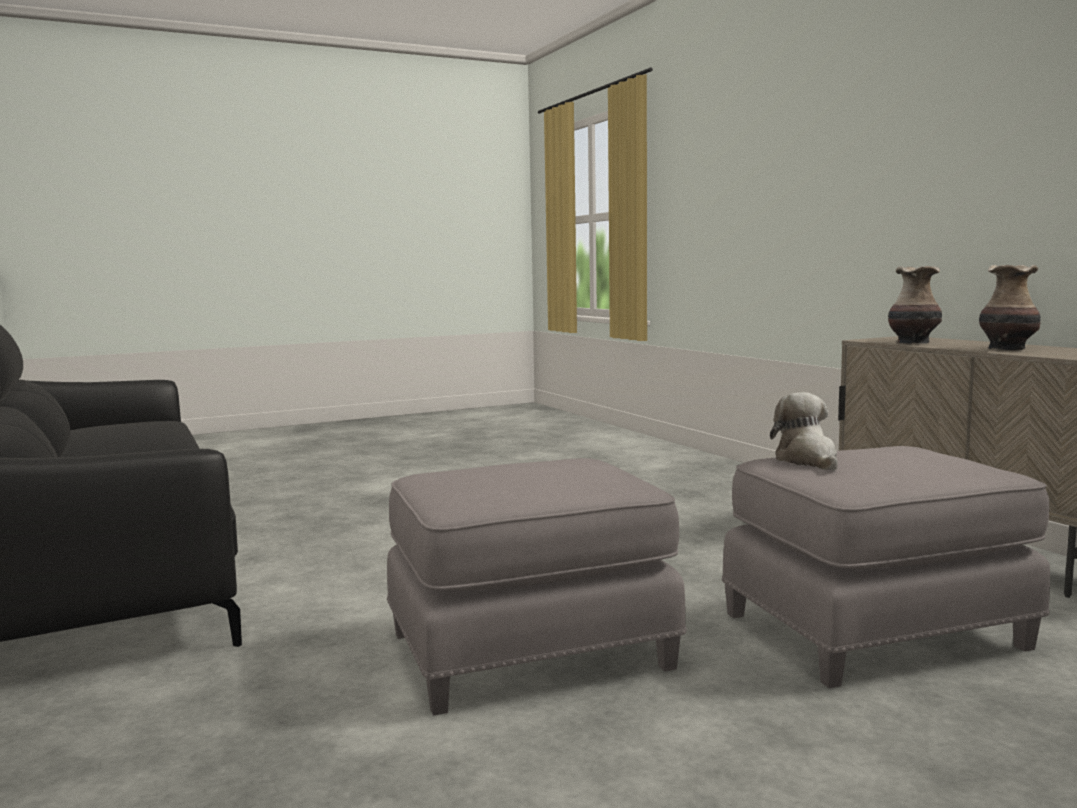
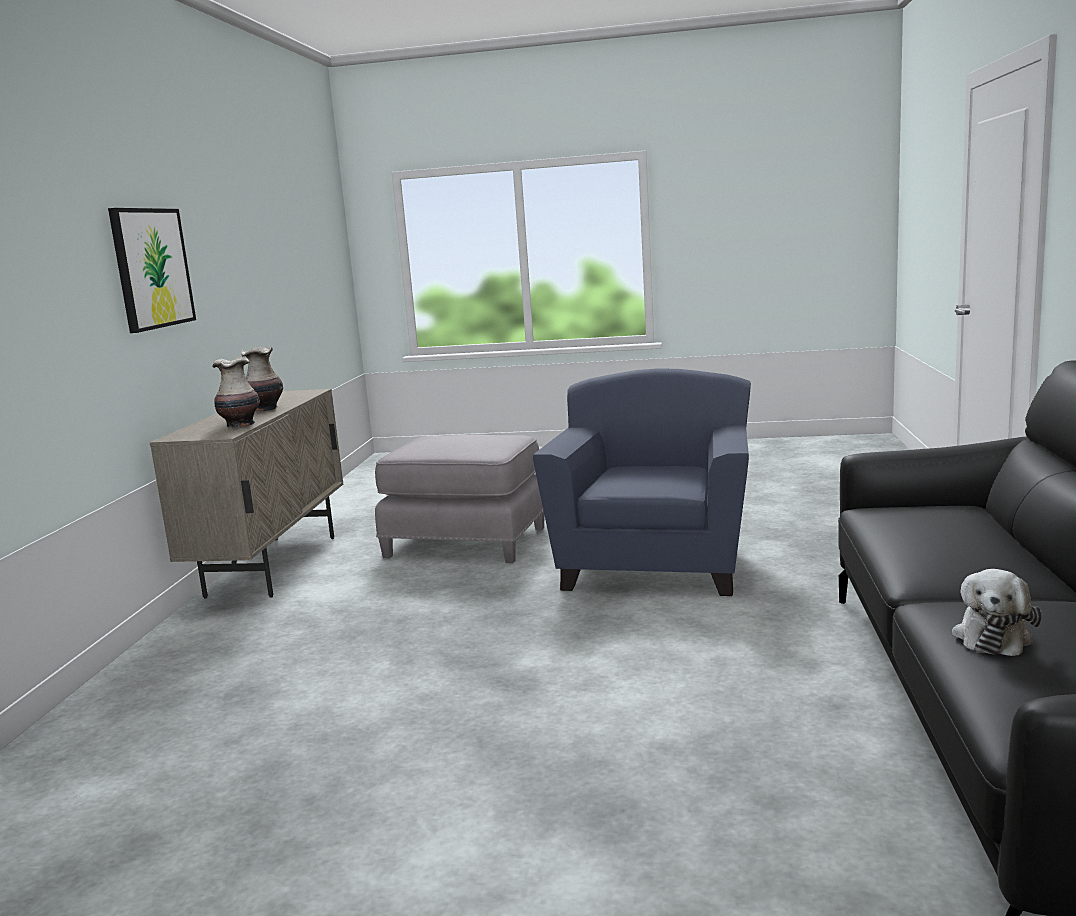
camera: 145 degrees left, 5 degrees up
grey ottoman [387,458,687,716] -> blue armchair [533,368,751,596]
plush toy [770,392,838,471] -> plush toy moved to [952,569,1042,656]
none -> picture [108,208,196,333]

